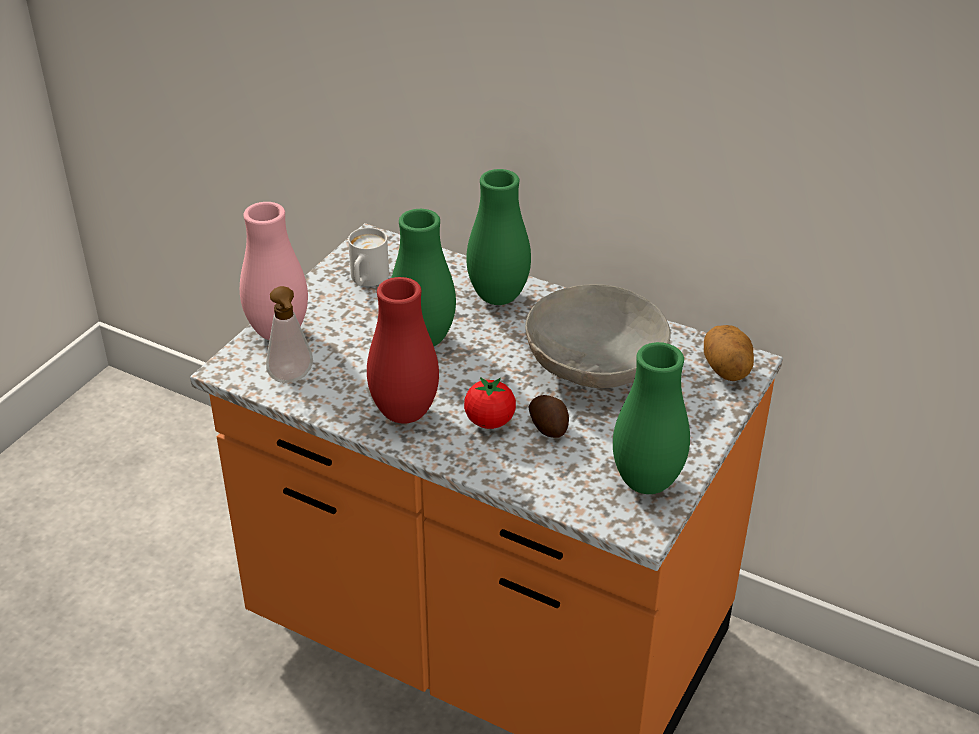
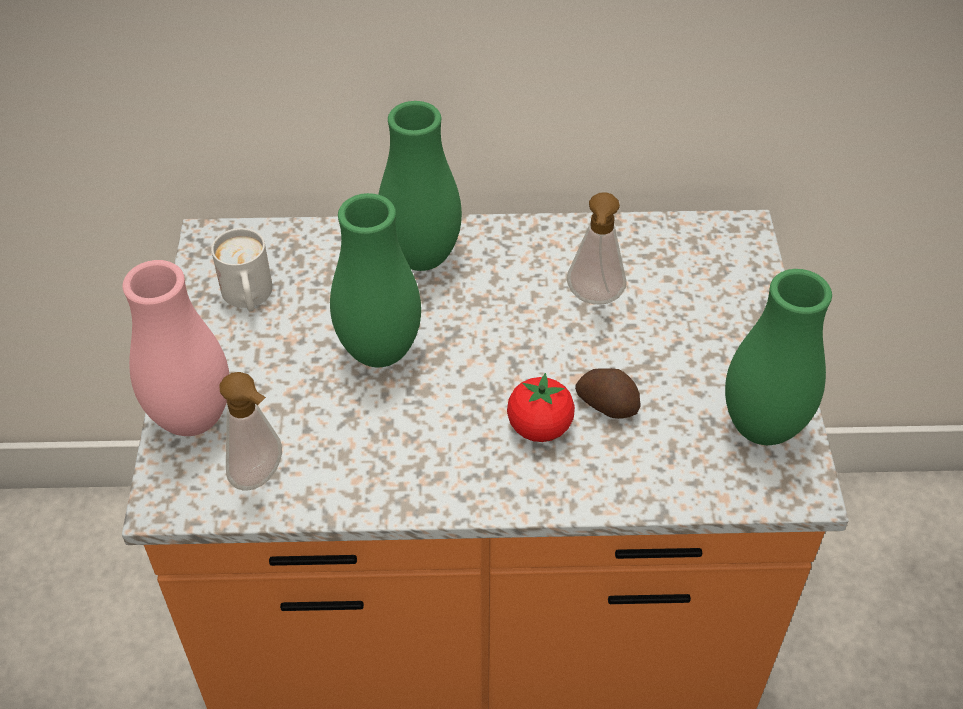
camera: 30 degrees left, 10 degrees up
red vase [367,277,439,424] -> none
grey bowl [525,284,671,388] -> soap dispenser [567,192,627,305]
potato [704,325,754,381] -> none

